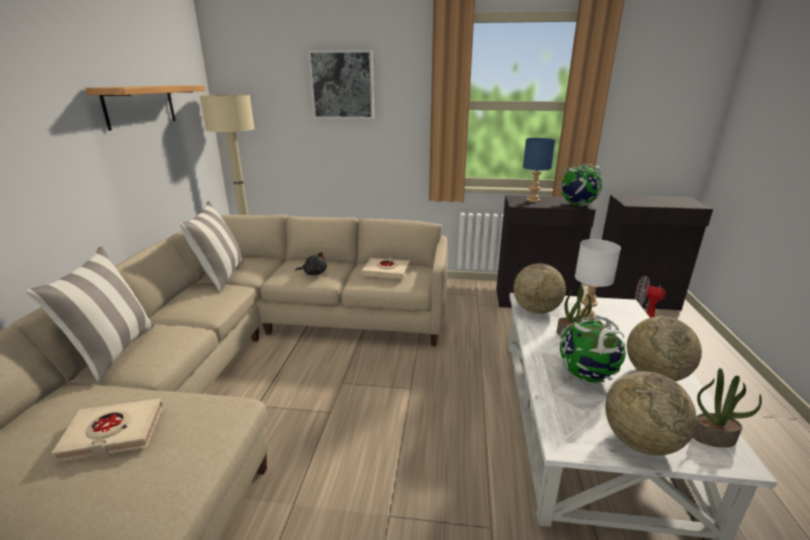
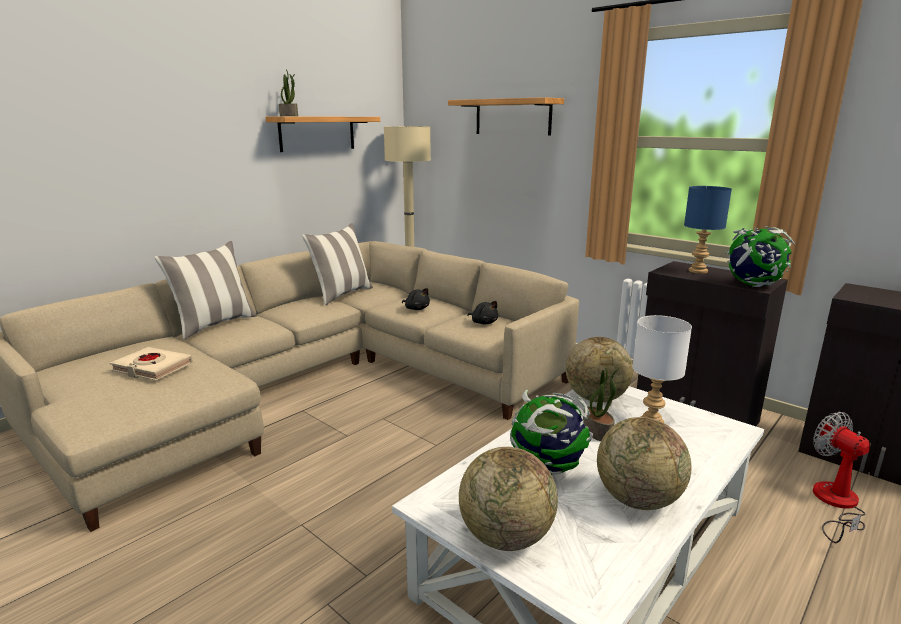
camera: 35 degrees right, 5 degrees down
picture [308,50,374,119] -> shelf [448,97,564,136]
beige book [362,258,410,279] -> black plush toy [467,301,498,324]
potted plant [693,368,762,448] -> potted plant moved to [279,69,298,116]

